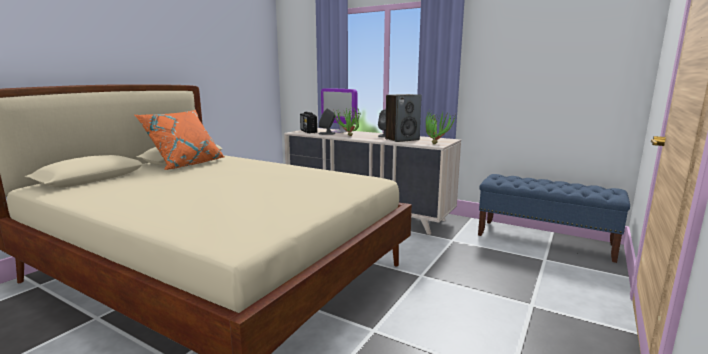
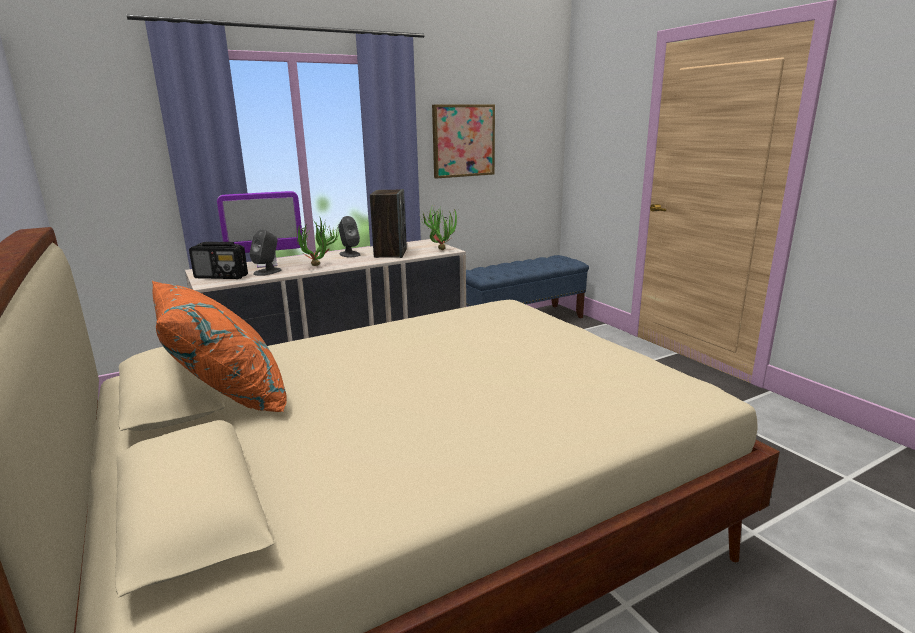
camera: 60 degrees left, 5 degrees up
none -> picture [432,104,495,179]

